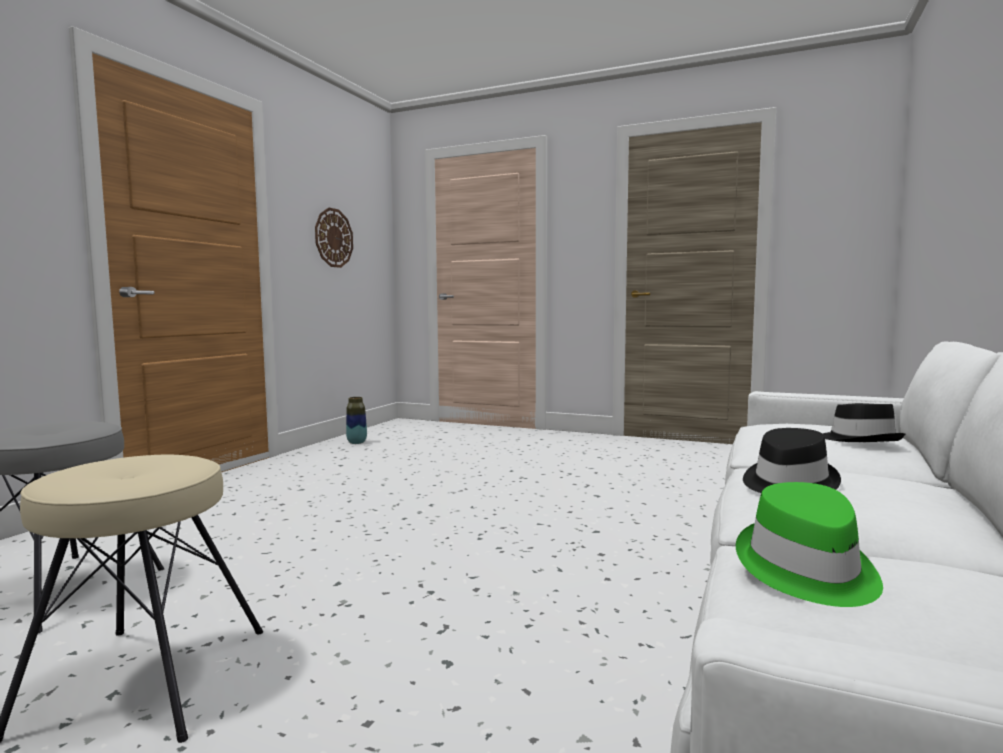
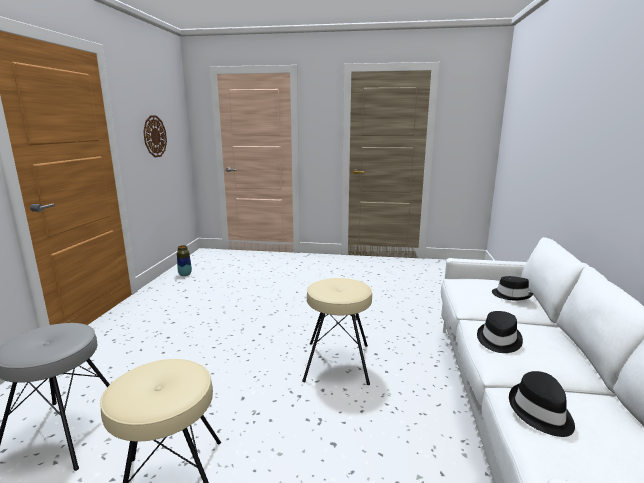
camera: 15 degrees left, 10 degrees up
green hat [736,482,883,607] -> black hat [509,371,575,437]
none -> beige stool [302,278,372,385]

